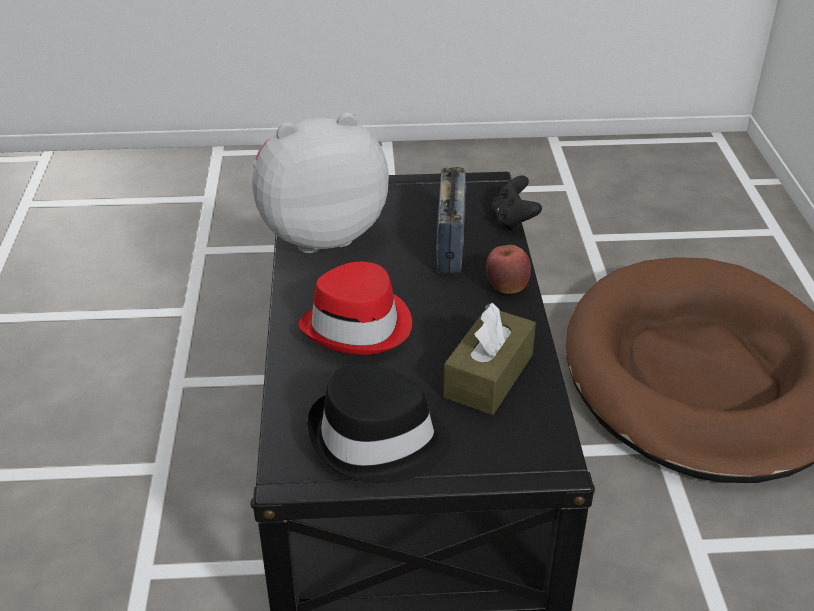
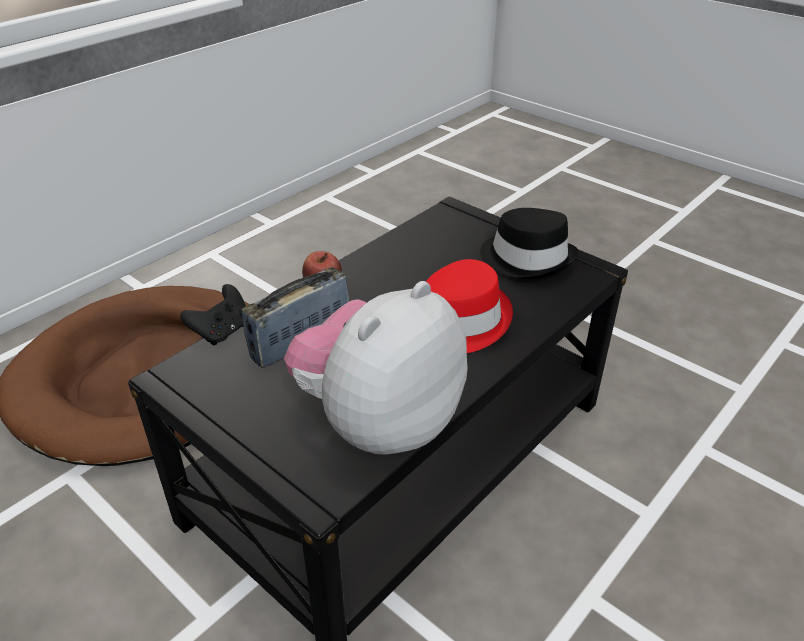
camera: 135 degrees left, 0 degrees up
plush toy [253,113,389,253] -> plush toy turned 105 degrees clockwise [284,281,467,455]
brown tissue box [443,303,536,415] -> none

